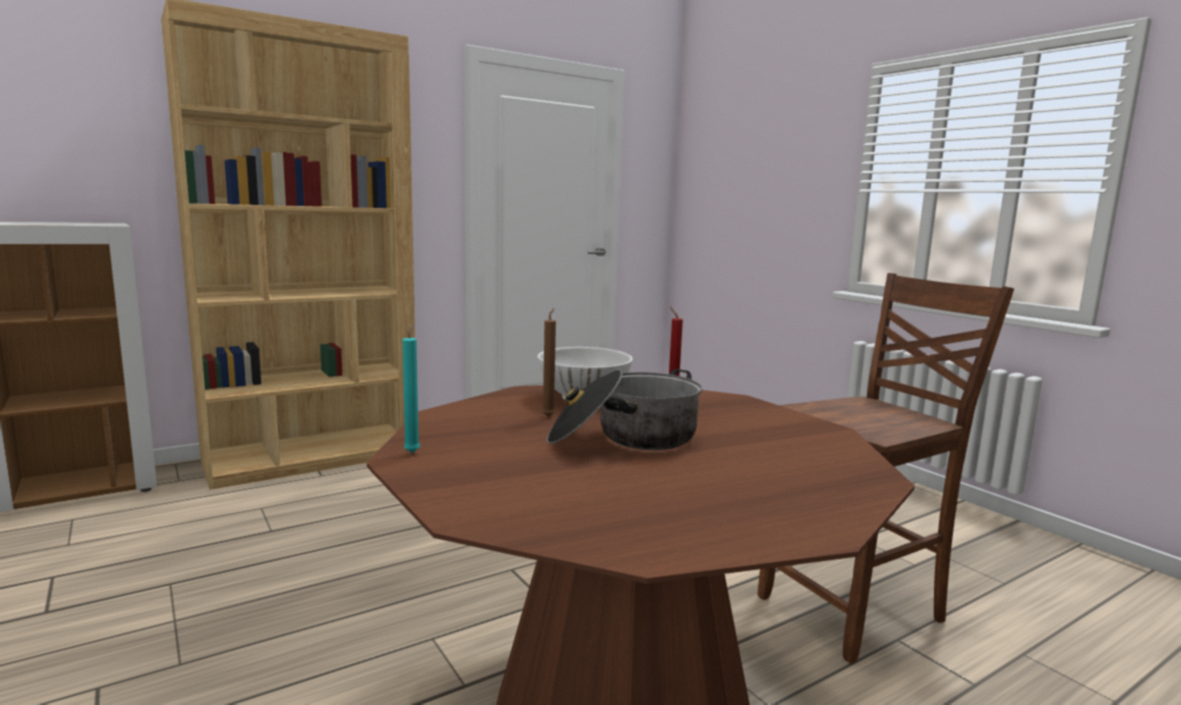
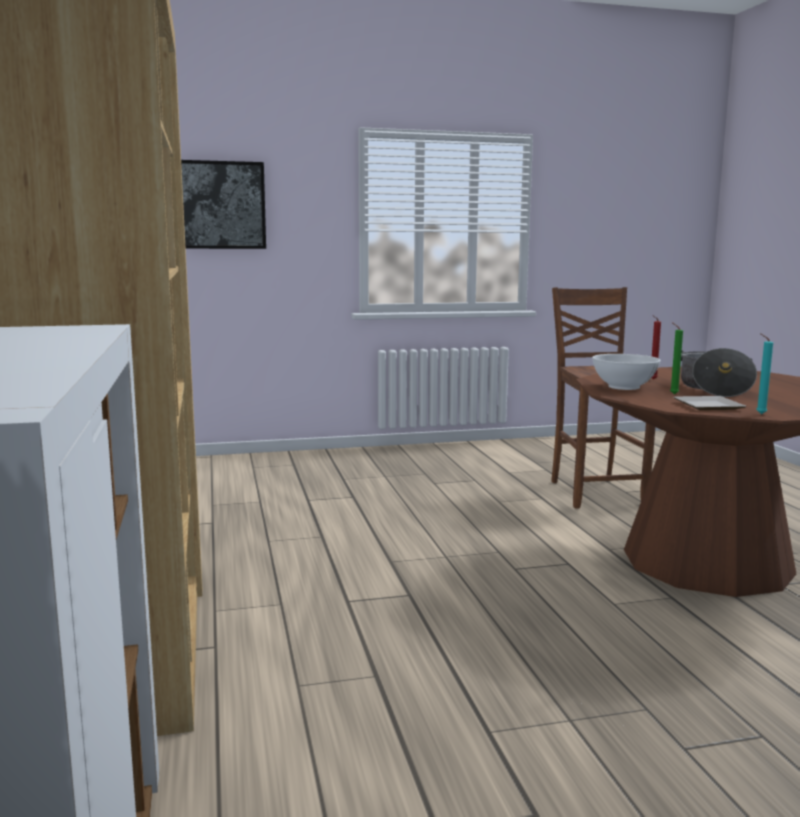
camera: 70 degrees left, 0 degrees up
brown candle [542,308,556,417] -> green candle [670,323,683,394]
none -> picture [181,160,266,249]
none -> plate [673,396,746,410]

